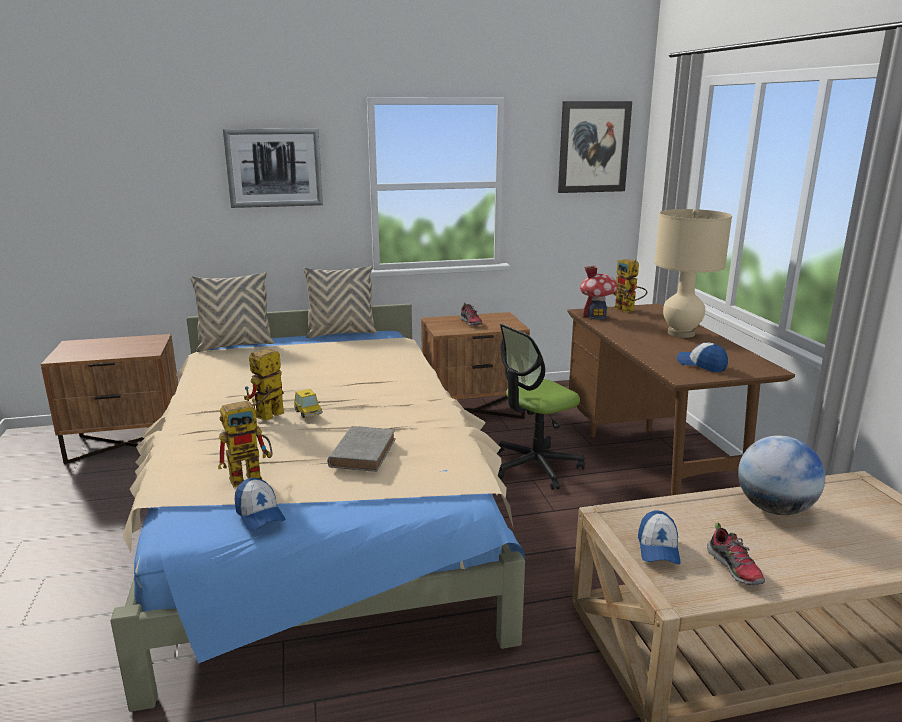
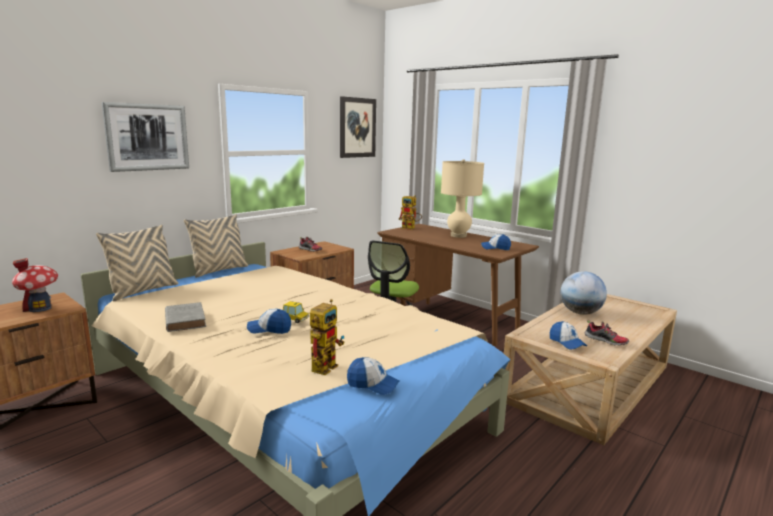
camera: 35 degrees left, 5 degrees down
toy robot [244,349,284,421] -> cap [247,309,291,334]
grey book [328,426,396,472] -> grey book moved to [165,302,206,332]
toy house [580,265,619,320] -> toy house moved to [12,258,58,312]

